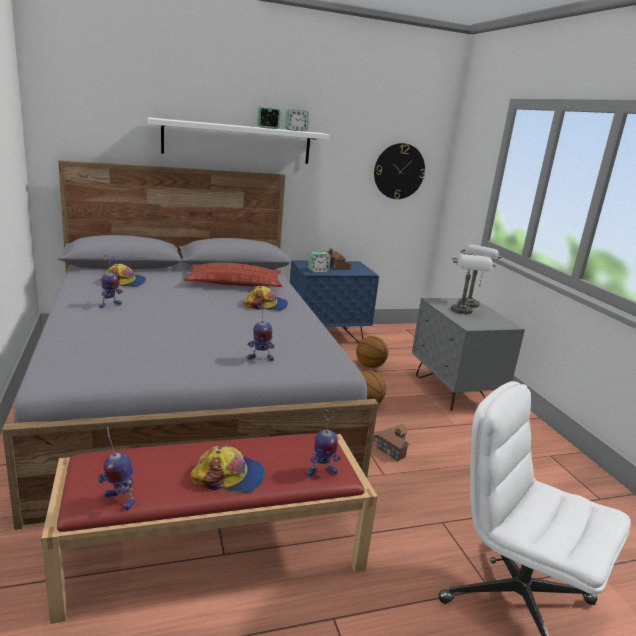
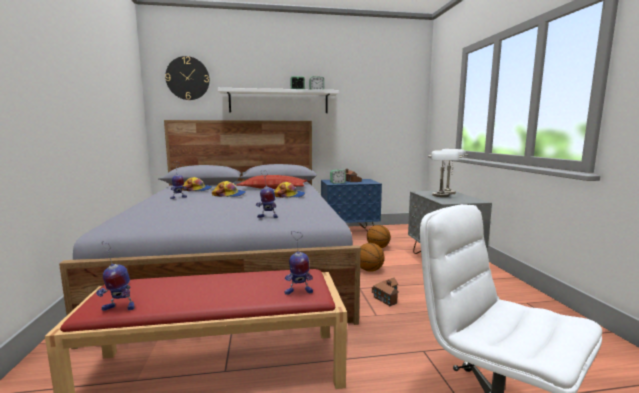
camera: 10 degrees right, 10 degrees down
toy robot [98,426,135,510] -> toy robot turned 45 degrees counterclockwise [96,241,135,311]
cap [191,445,265,493] -> cap moved to [212,181,246,197]
wall clock [374,143,425,199] -> wall clock moved to [165,56,210,100]

